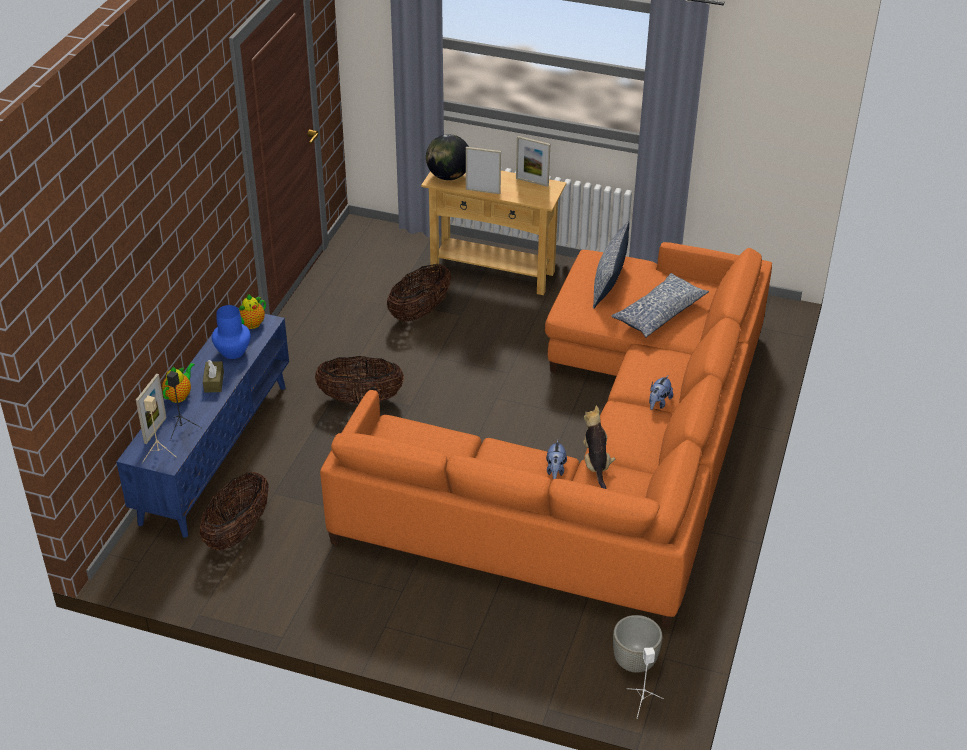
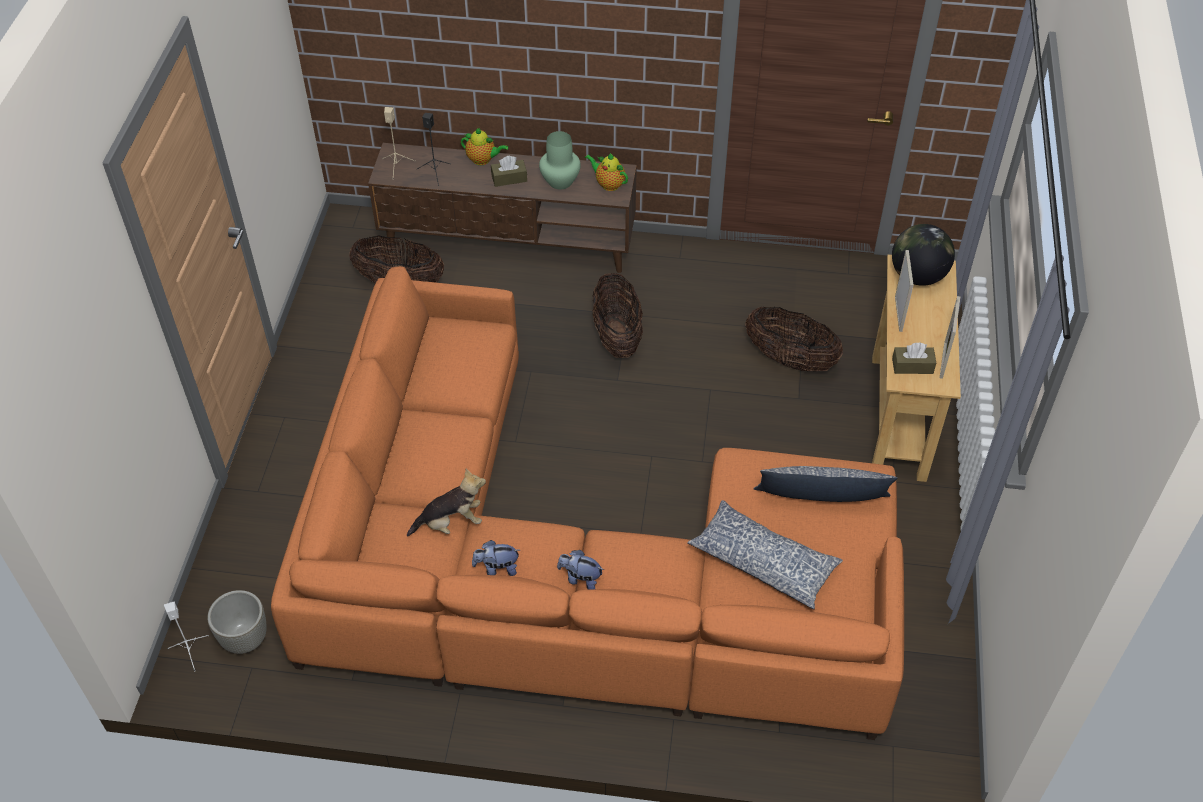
camera: 80 degrees right, 10 degrees up
blue tv stand [117,308,289,538] -> brown tv stand [368,143,637,273]
picture frame [136,374,167,444] -> none
blue vase [212,305,251,359] -> green vase [539,131,581,189]
plush toy [546,440,567,479] -> plush toy moved to [472,540,520,576]
none -> brown tissue box [892,342,936,374]

